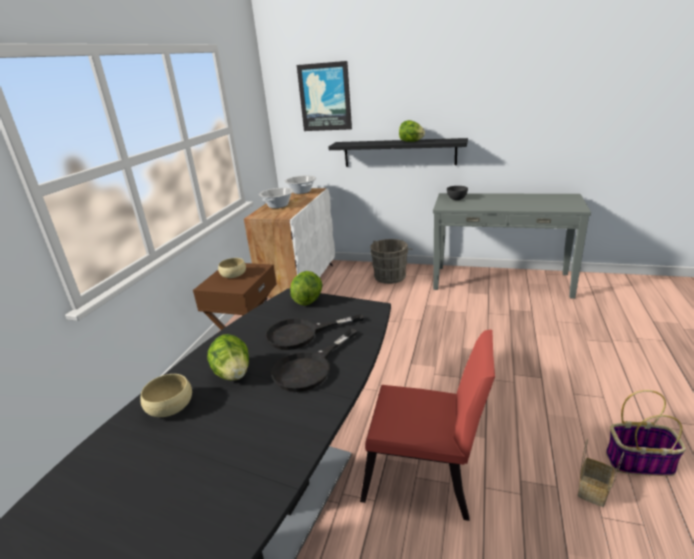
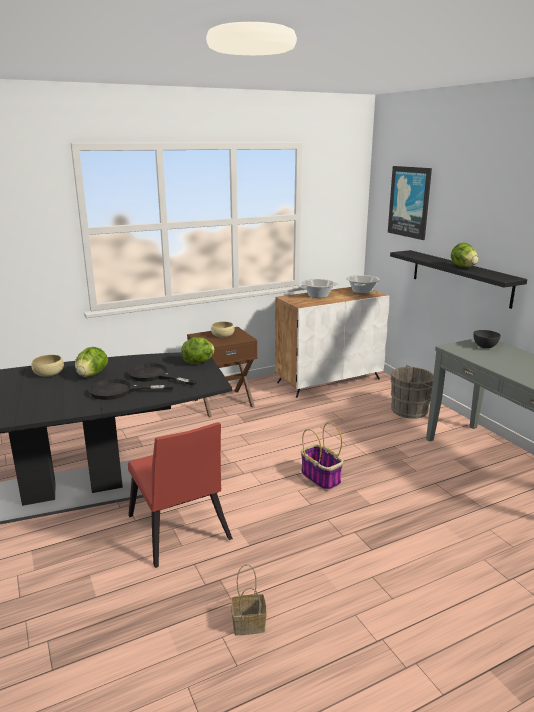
camera: 45 degrees right, 5 degrees down
basket [606,390,686,476] -> basket moved to [301,422,343,491]

